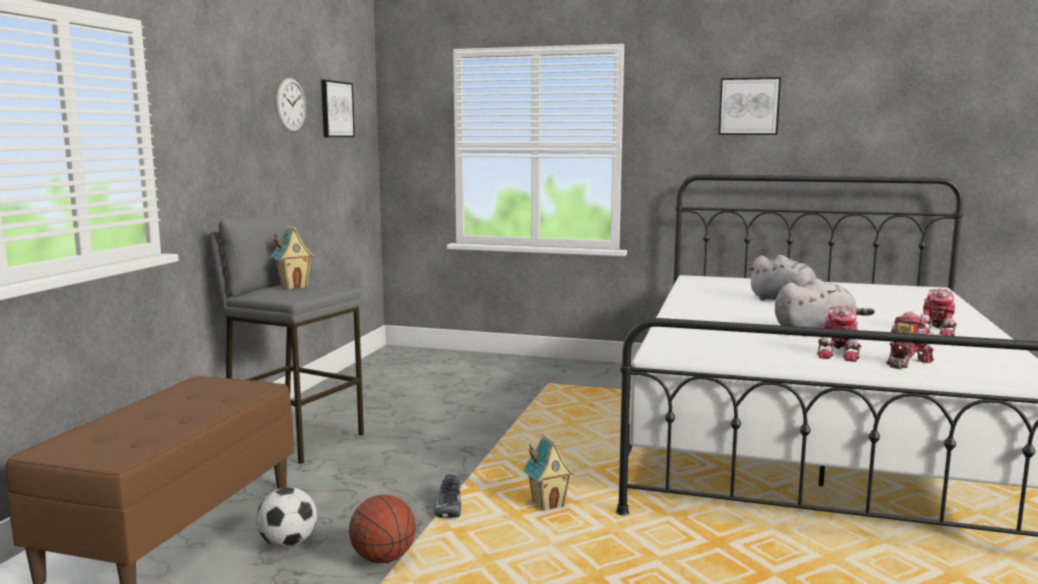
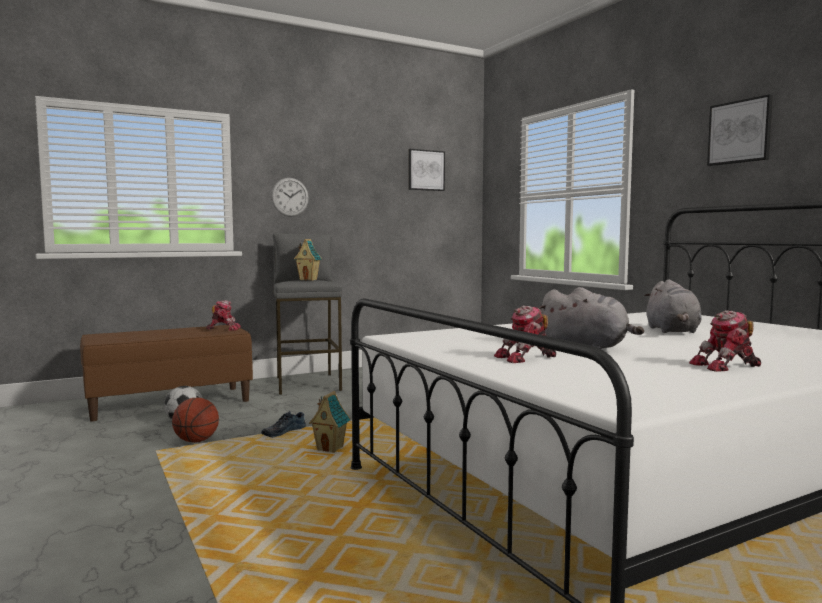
camera: 45 degrees right, 5 degrees down
wall clock [276,78,306,132] -> wall clock moved to [271,178,309,217]
toy robot [886,312,934,369] -> toy robot moved to [206,300,241,331]

